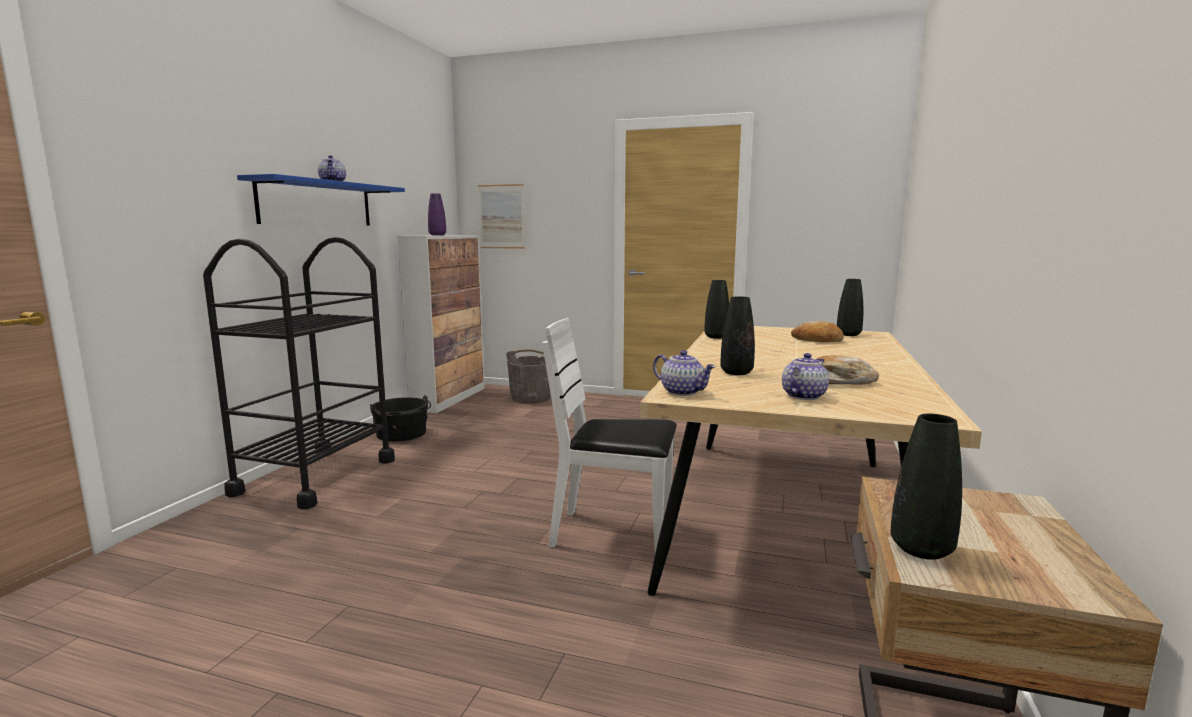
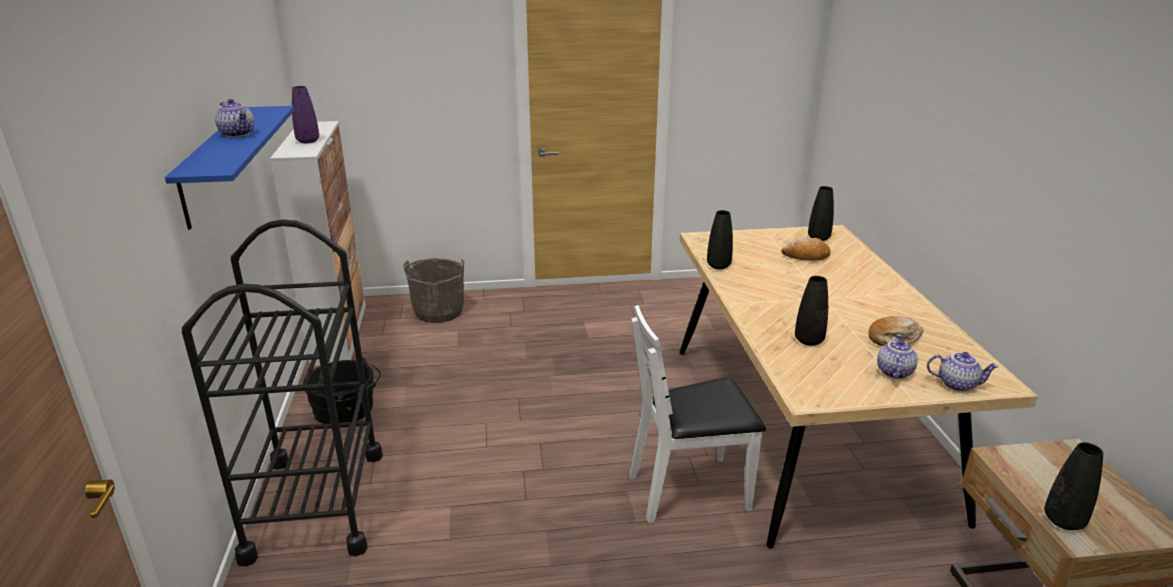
camera: 25 degrees left, 15 degrees up
picture [478,184,525,249] -> none
teapot [653,350,716,396] -> teapot moved to [927,352,999,392]

